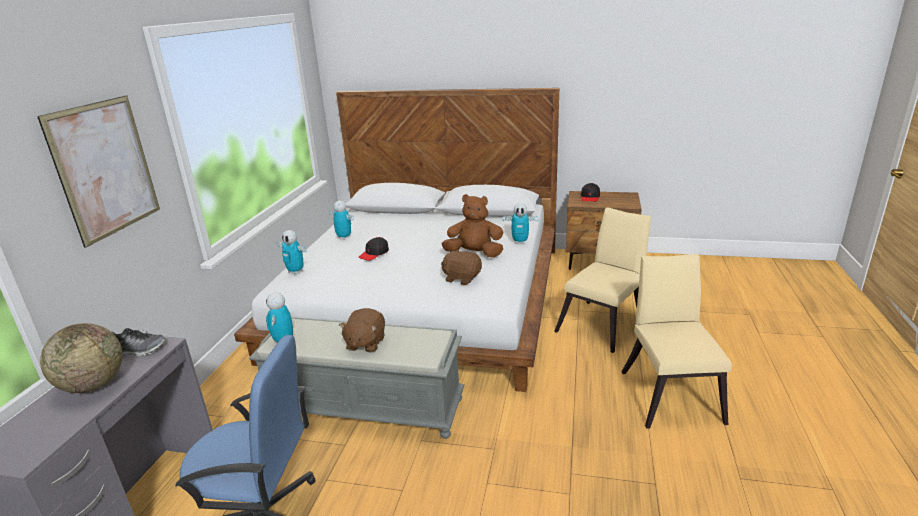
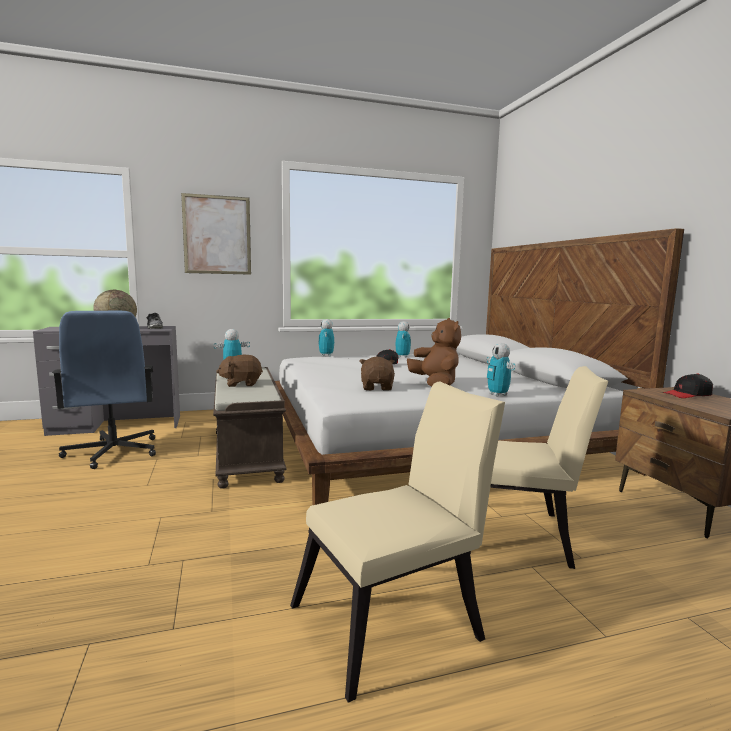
camera: 60 degrees right, 15 degrees down
grey bench [249,317,464,439] -> brown bench [213,367,287,489]

